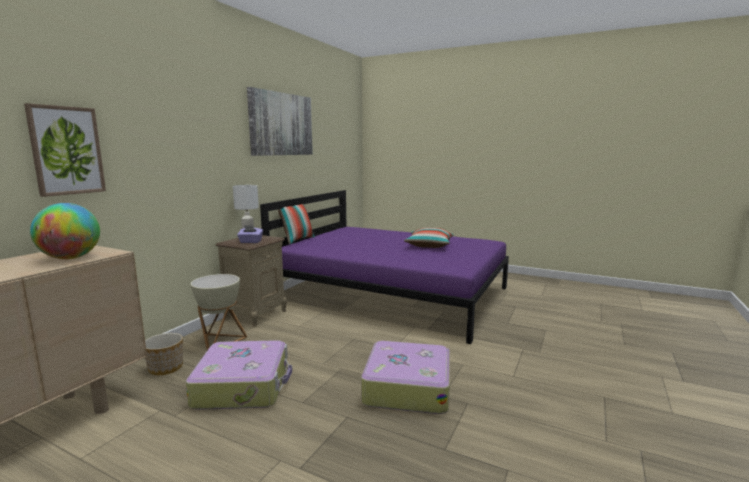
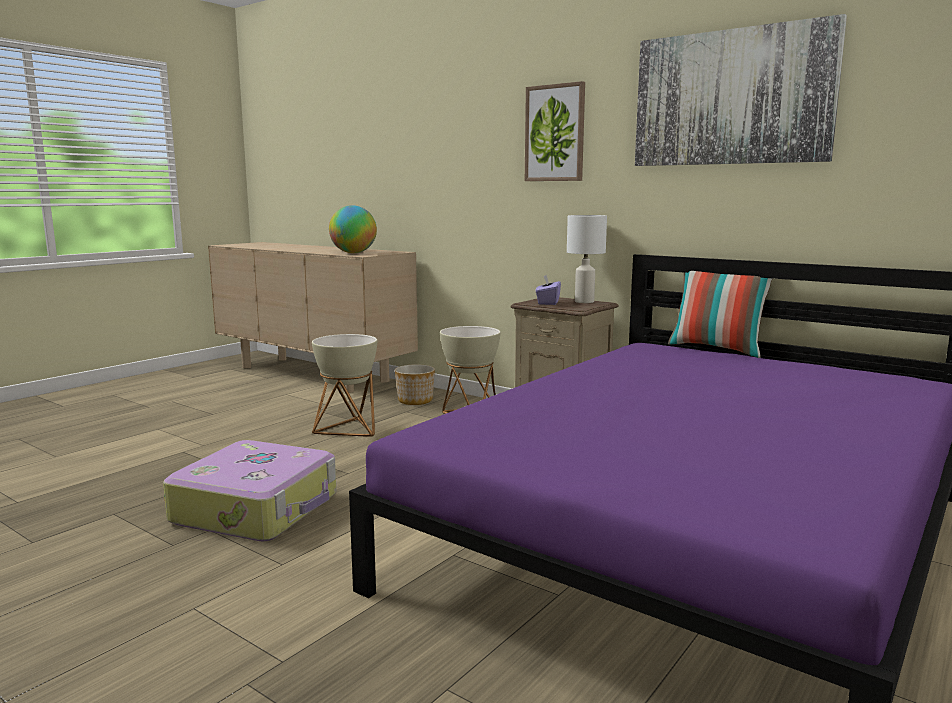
camera: 100 degrees right, 0 degrees up
picture [24,103,106,197] -> picture moved to [525,81,585,181]
suitcase [186,340,292,410] -> planter [312,334,378,437]
pillow [404,228,454,248] -> none

